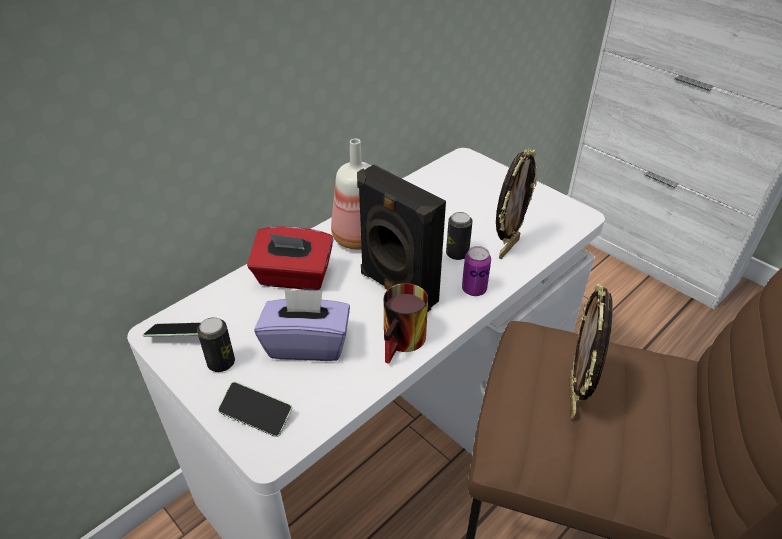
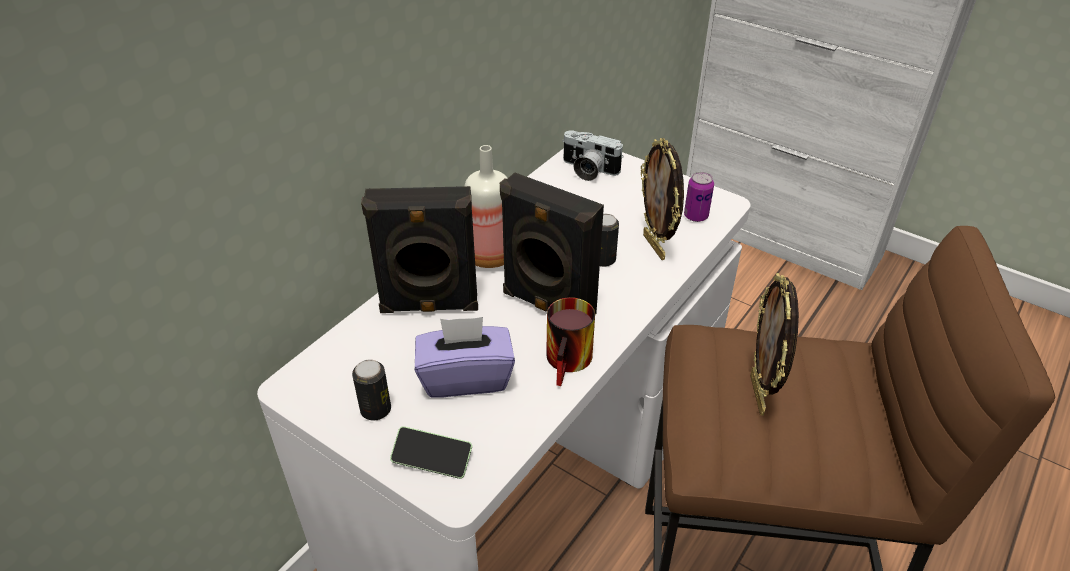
camera: 10 degrees left, 0 degrees up
phone [143,323,201,337] -> none
red tissue box [247,226,334,290] -> black speaker [361,186,478,313]
can [462,246,491,296] -> can moved to [684,172,714,222]
picture frame [496,148,537,259] -> picture frame turned 135 degrees clockwise [641,138,684,260]
none -> camera [562,130,624,181]

